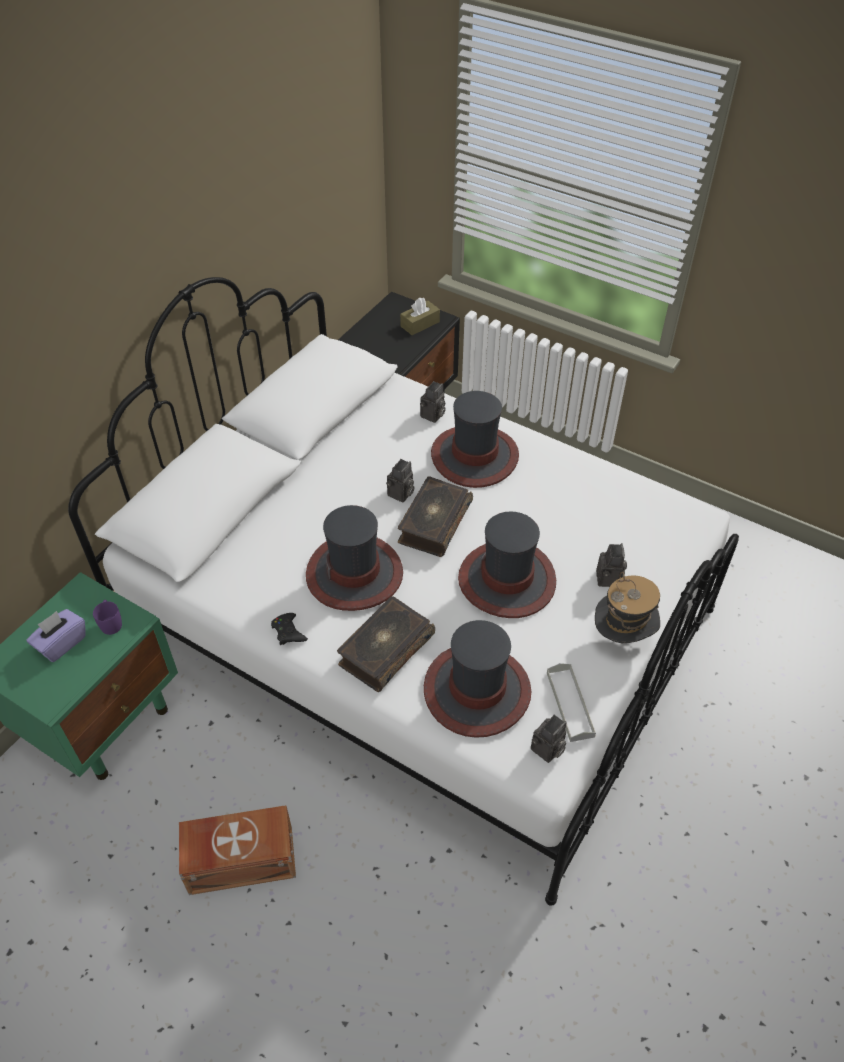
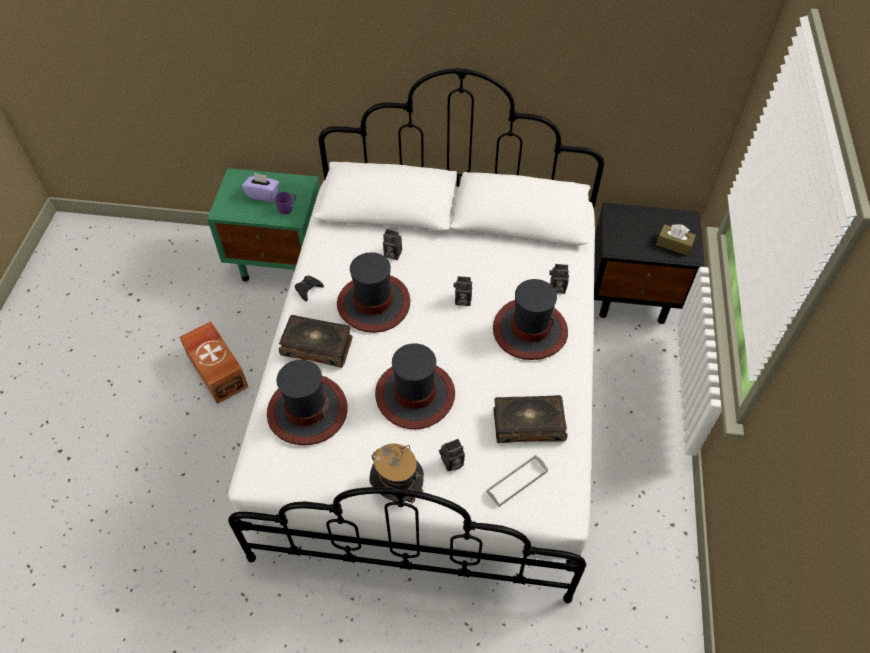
camera: 65 degrees right, 5 degrees up
book [398,476,473,557] -> book moved to [493,395,567,443]
camera [531,715,566,763] -> camera moved to [383,229,402,260]
grey tray [547,663,596,742] -> grey tray moved to [486,455,548,507]

